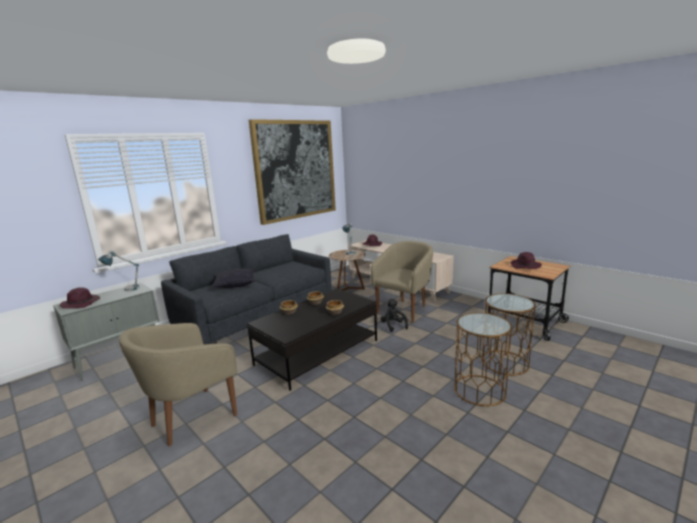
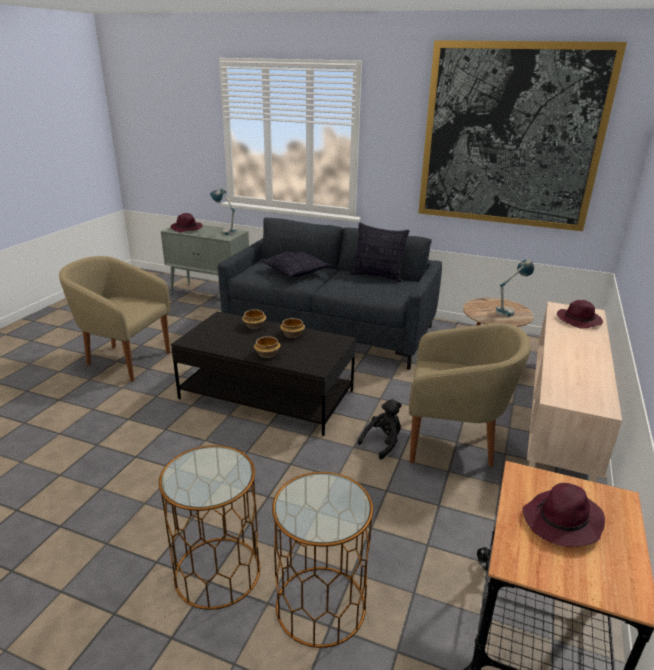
camera: 65 degrees right, 10 degrees up
none -> pillow [351,223,410,283]

